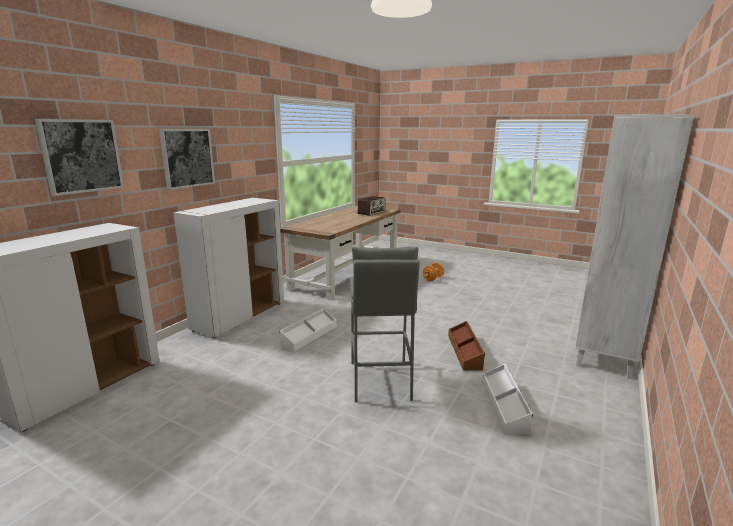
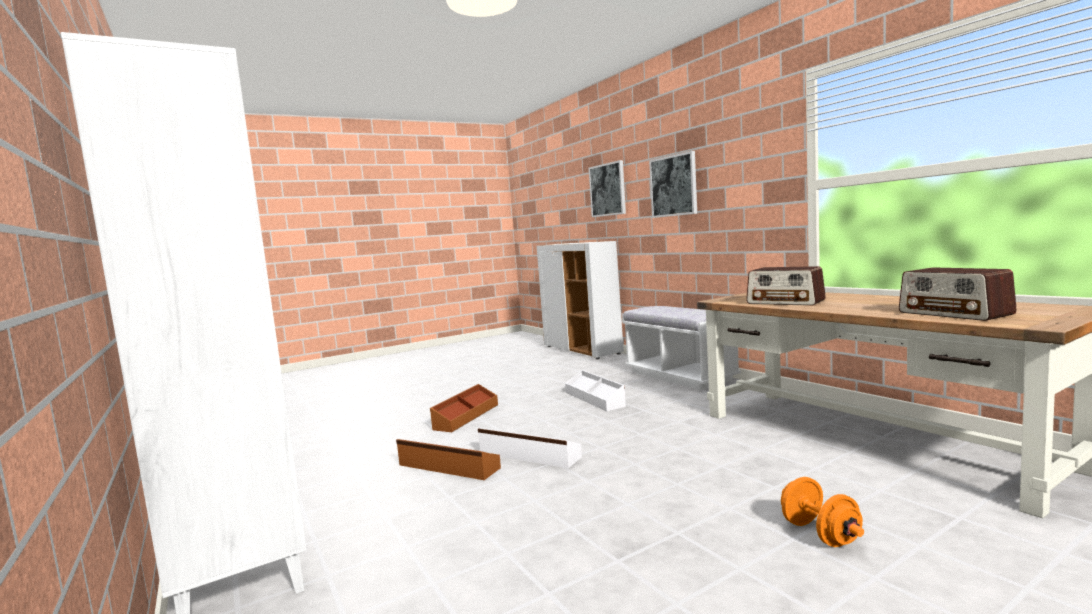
camera: 120 degrees right, 10 degrees down
white cabinet [174,198,284,338] -> white bench [622,306,741,390]
grey stool [350,247,420,402] -> brown storage box [430,384,498,432]
white storage box [482,364,533,435] -> white storage box moved to [478,428,582,468]
none -> radio [746,266,826,306]

